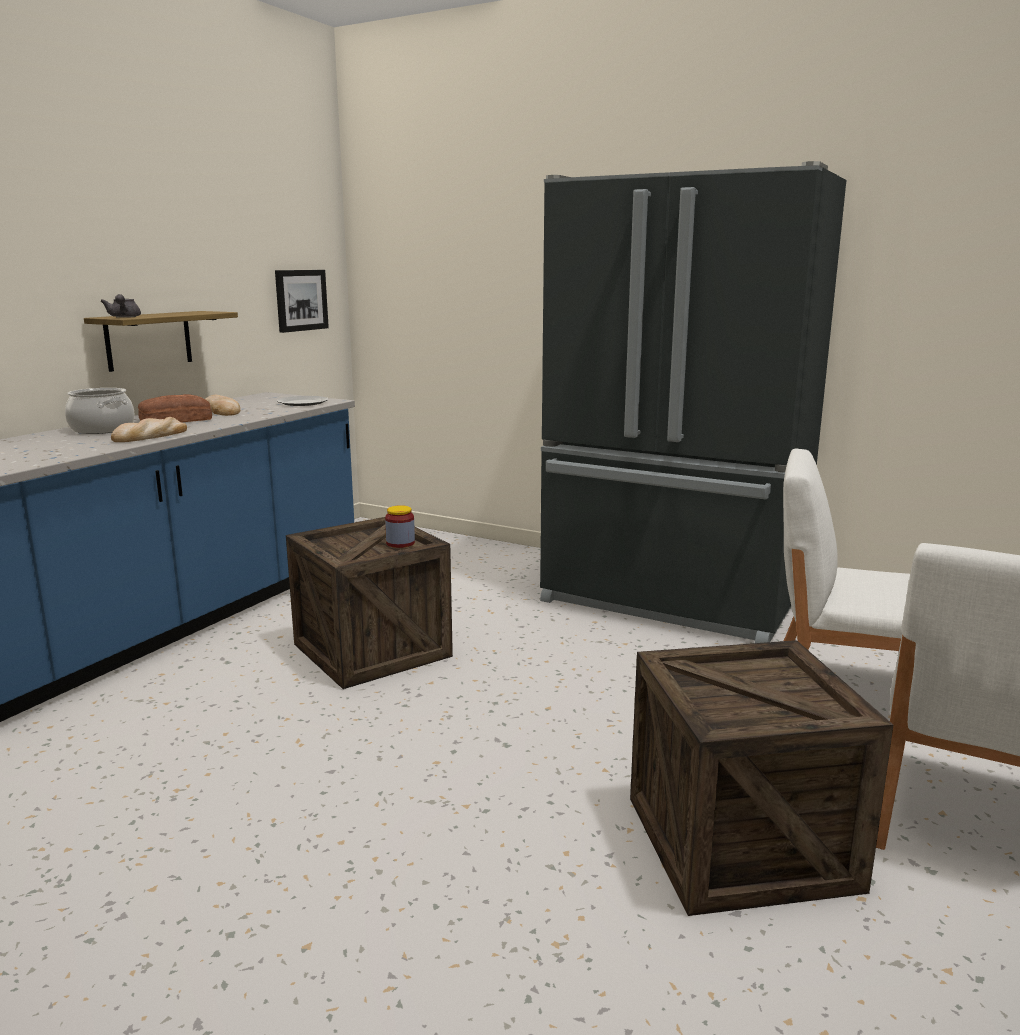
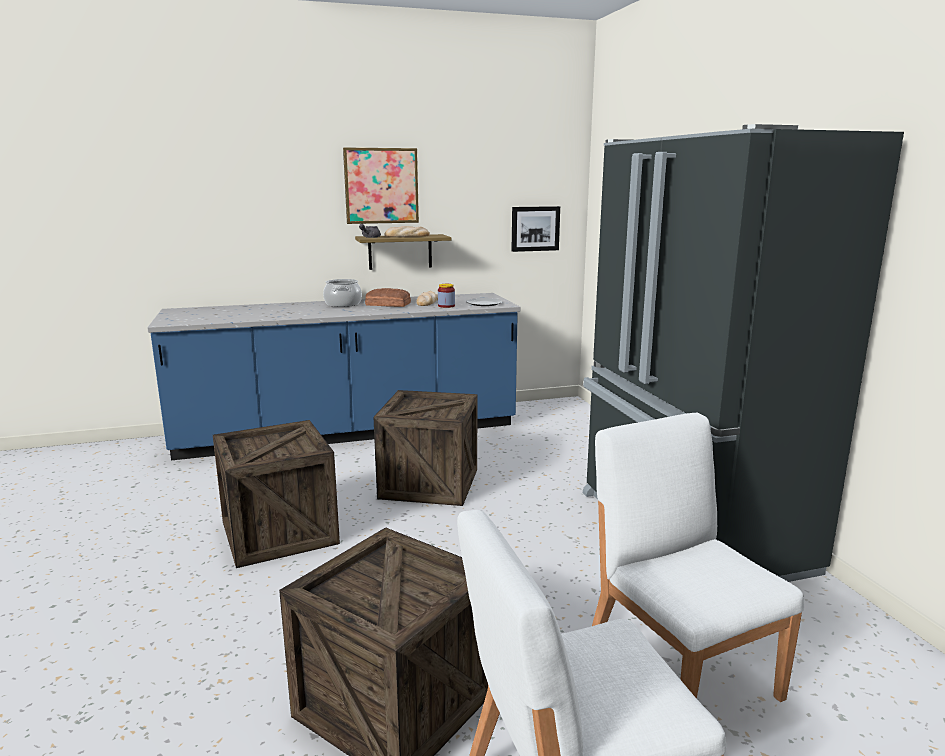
camera: 45 degrees right, 0 degrees up
bread [111,417,187,442] -> bread moved to [385,226,430,237]
jar [385,505,415,548] -> jar moved to [438,284,455,308]
none -> crate [213,420,340,568]
none -> picture [343,147,419,224]

